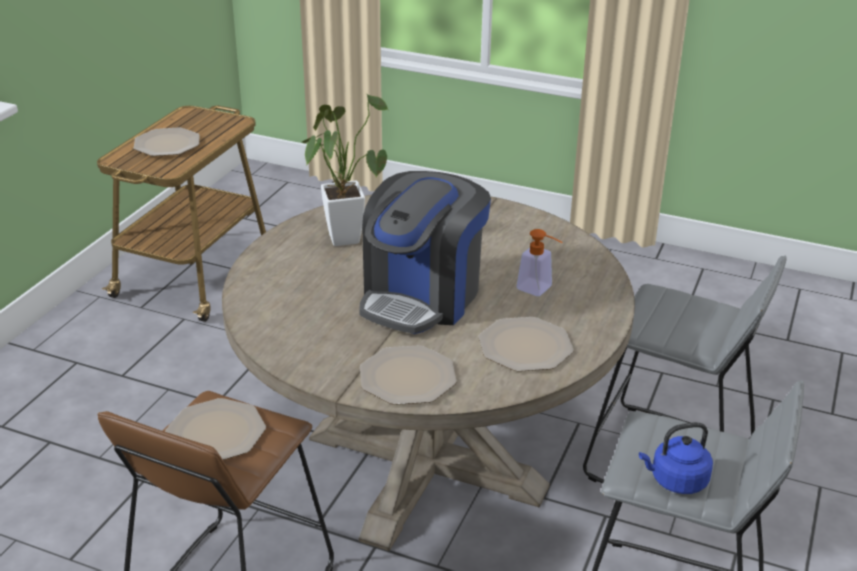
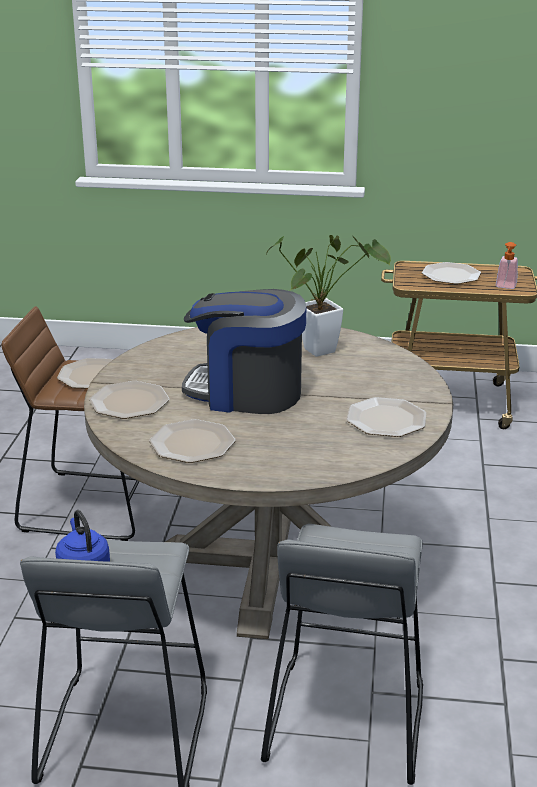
camera: 75 degrees right, 5 degrees down
soap dispenser [516,229,562,296] -> soap dispenser moved to [496,242,518,289]
none -> plate [346,397,426,437]

